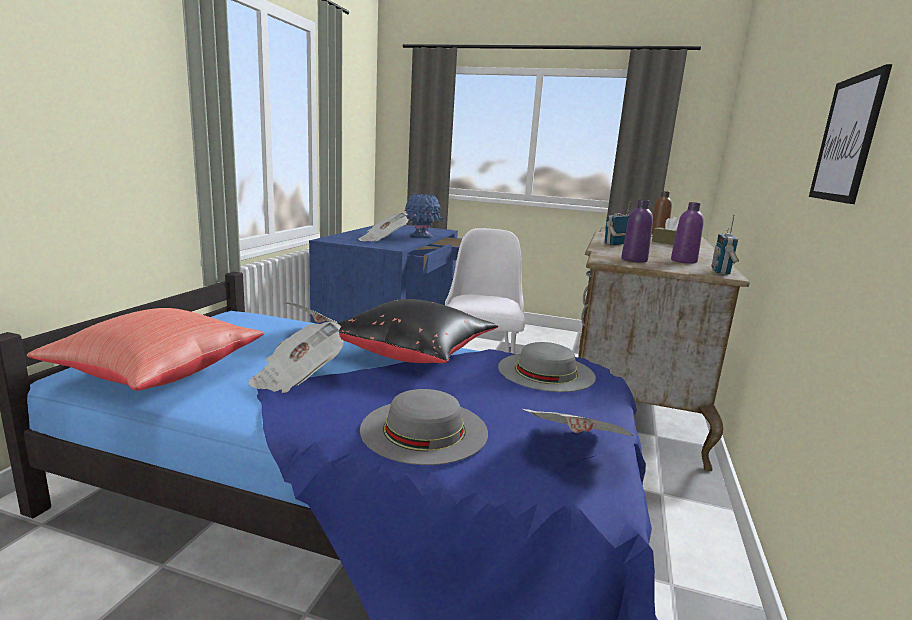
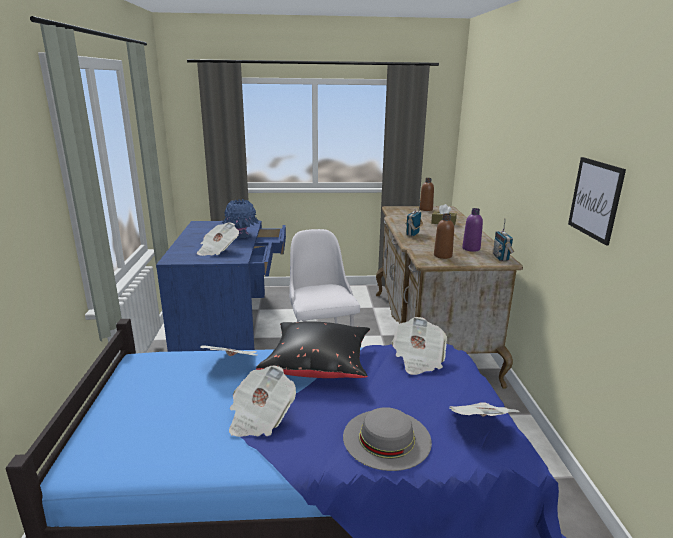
camera: 20 degrees left, 5 degrees up
red pillow [27,308,264,391] -> none
grey hat [498,342,596,392] -> newspaper [392,317,447,375]
purple bottle [621,200,653,263] -> brown bottle [434,213,454,259]

